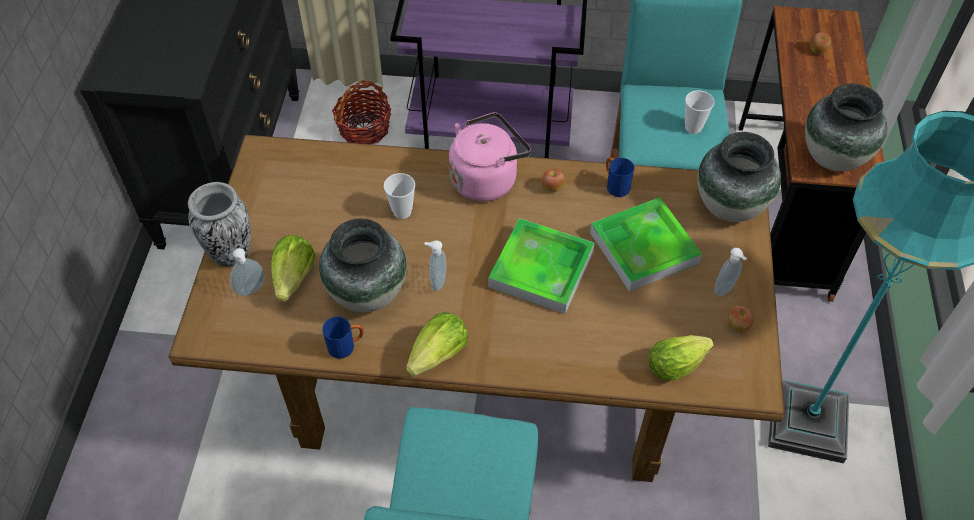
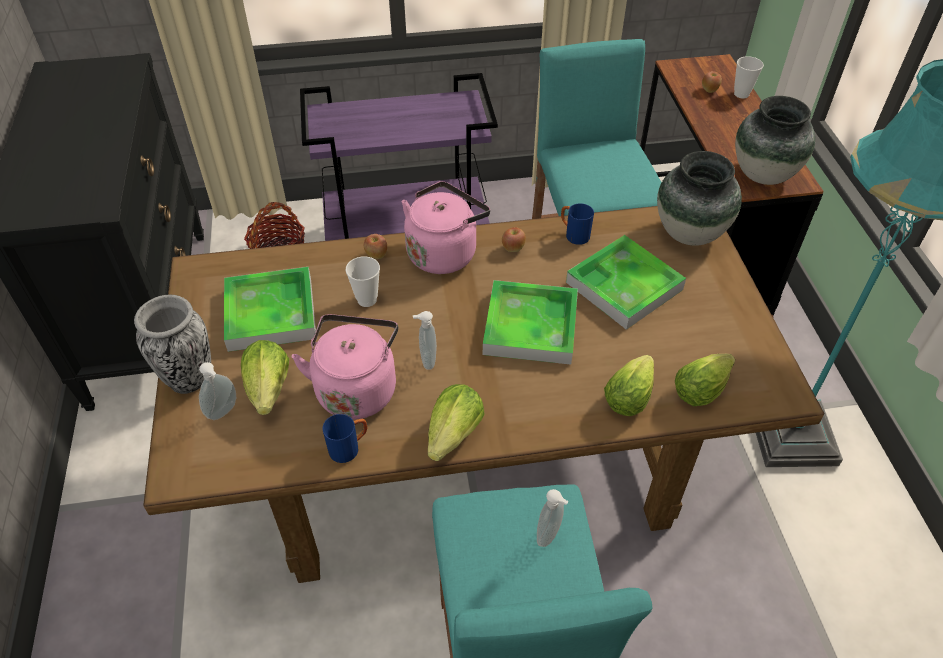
camera: 15 degrees left, 5 degrees down
vase [319,219,407,313] -> pink kettle [291,314,398,419]
cup [685,90,715,134] -> cup moved to [734,56,764,98]
soap dispenser [714,248,747,296] -> soap dispenser moved to [537,489,568,547]
apple [728,305,754,332] -> apple moved to [364,234,387,259]
none -> tray [224,267,316,352]
none -> lettuce [604,355,654,416]

